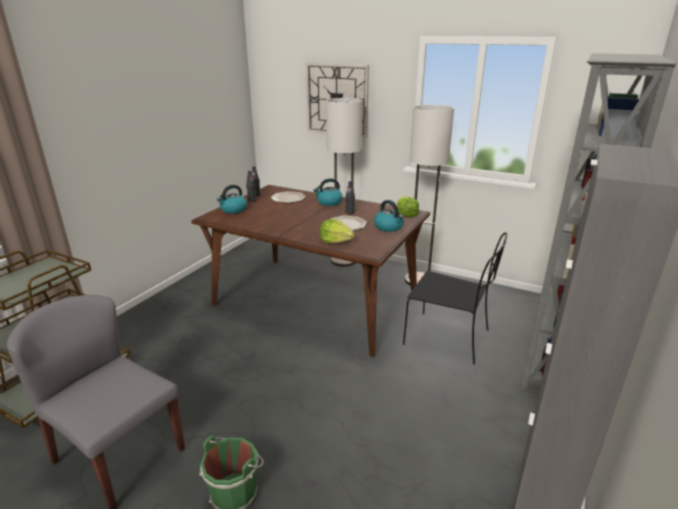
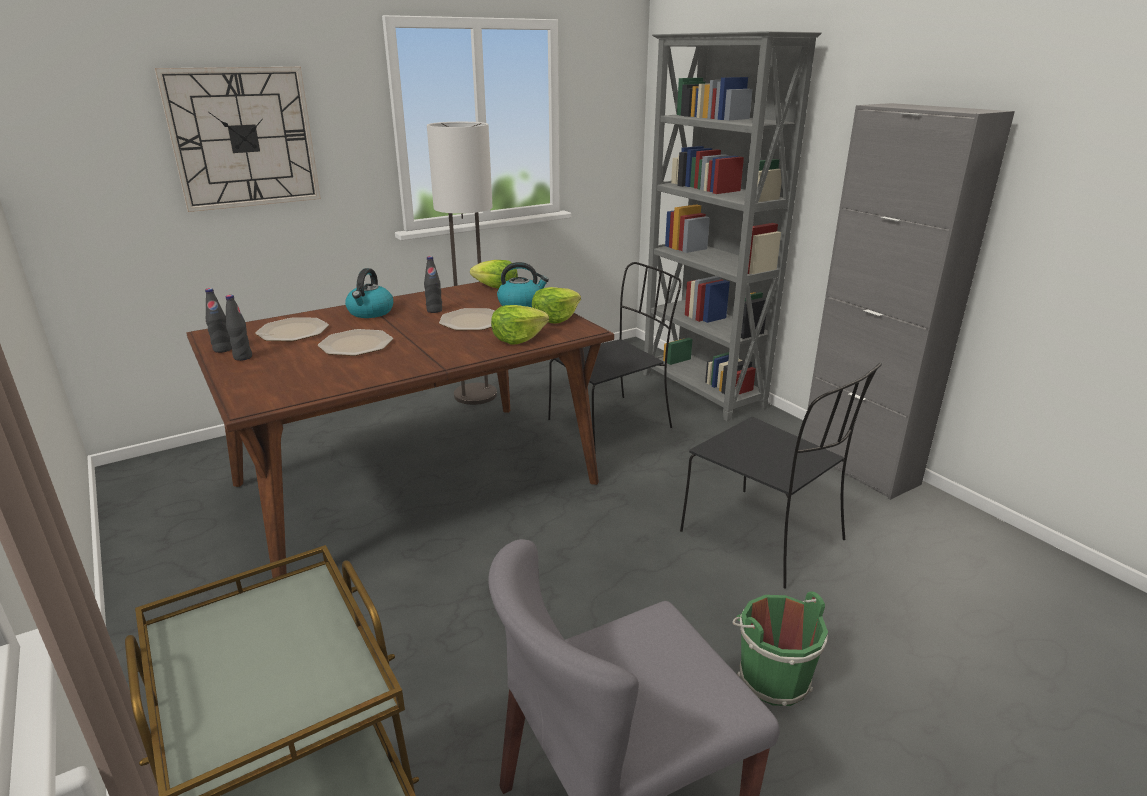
camera: 60 degrees left, 0 degrees up
kettle [217,185,247,214] -> none
floor lamp [326,98,363,267] -> none
none -> plate [318,329,393,356]
none -> lettuce [532,287,581,324]
none -> black chair [680,363,882,589]

